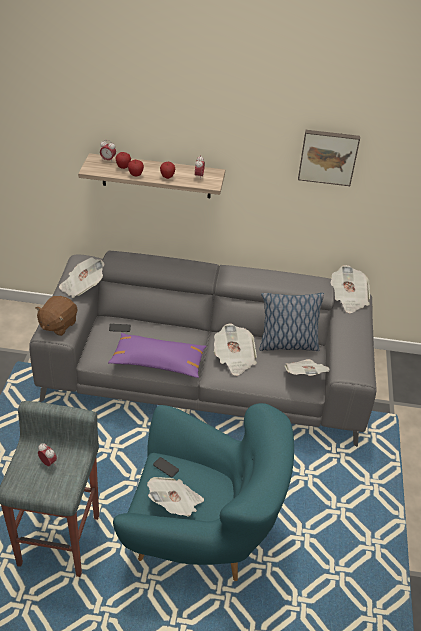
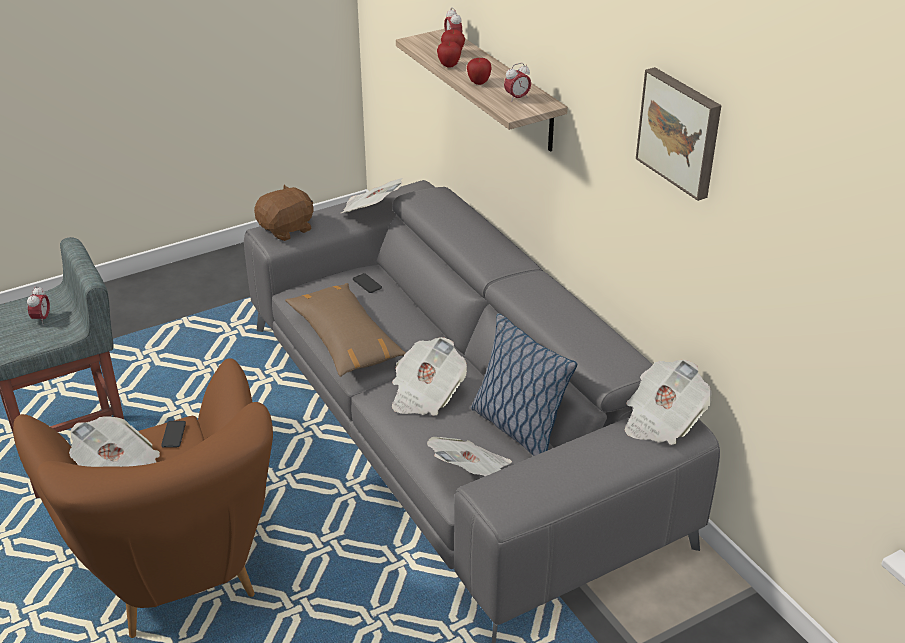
camera: 55 degrees right, 5 degrees down
brown plush toy [35,296,77,336] -> brown plush toy turned 150 degrees clockwise [254,184,314,241]
purple pillow [108,333,206,378] -> brown pillow [285,283,406,377]
turquoise armchair [113,403,294,581] -> brown armchair [13,358,273,638]

